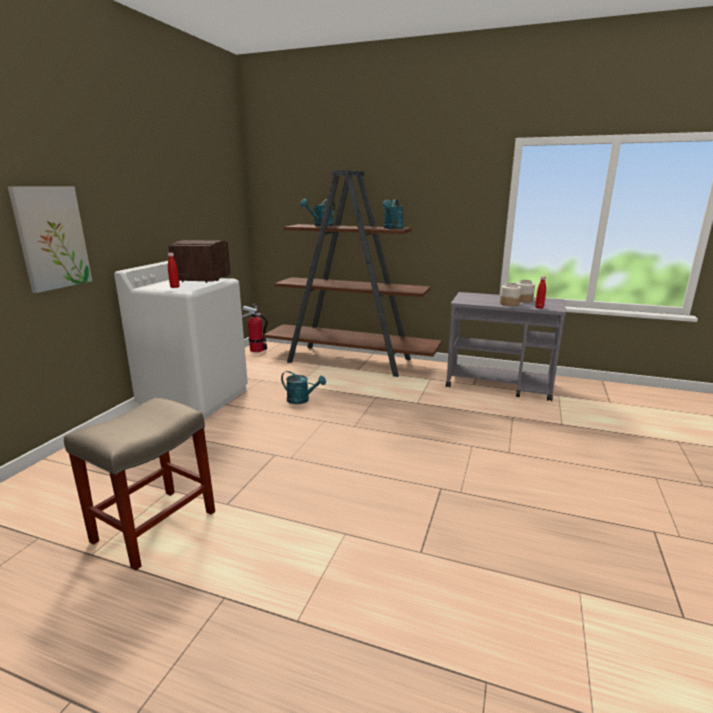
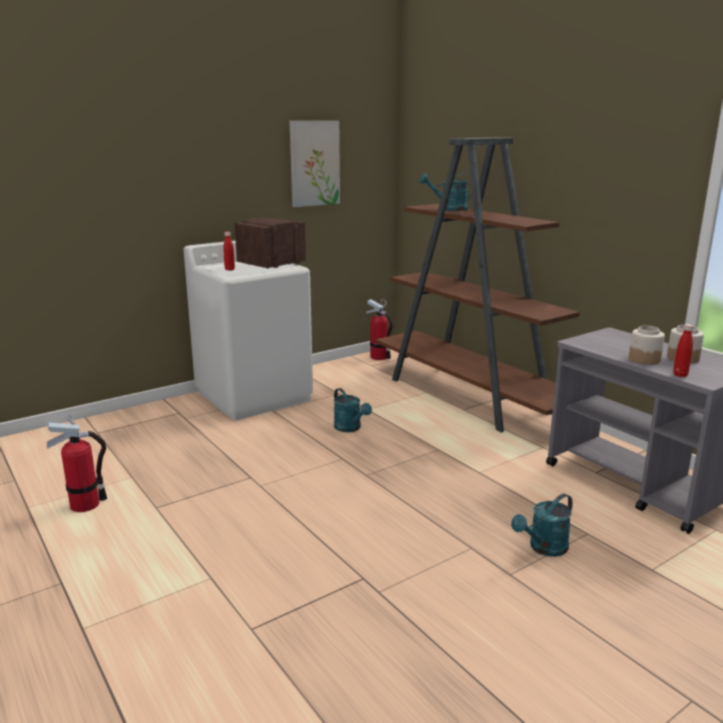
camera: 35 degrees right, 0 degrees up
picture [8,187,92,293] -> picture moved to [289,121,340,207]
beige stool [64,397,215,570] -> fire extinguisher [47,414,107,512]
turquoise watering can [382,199,403,229] -> turquoise watering can moved to [511,494,573,557]

